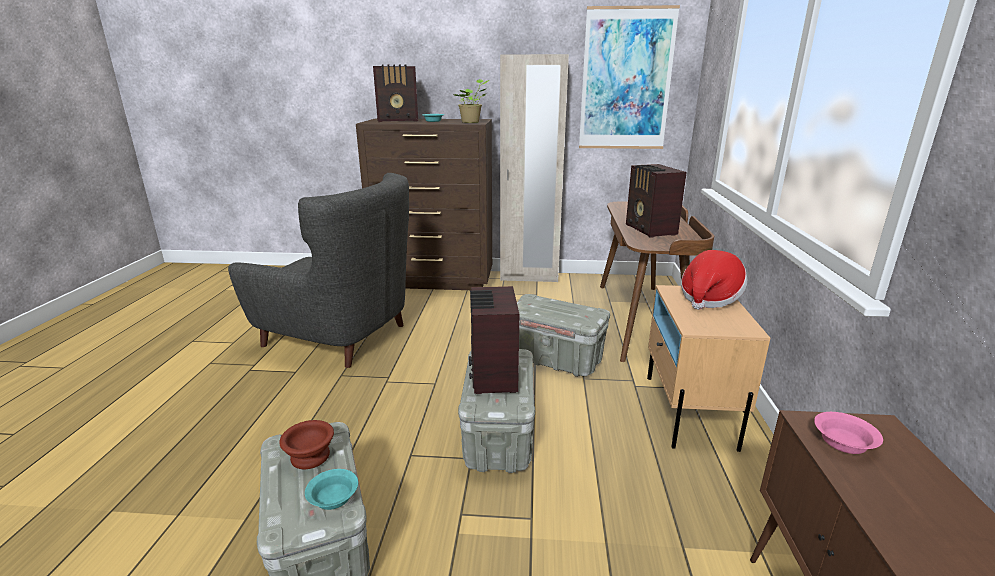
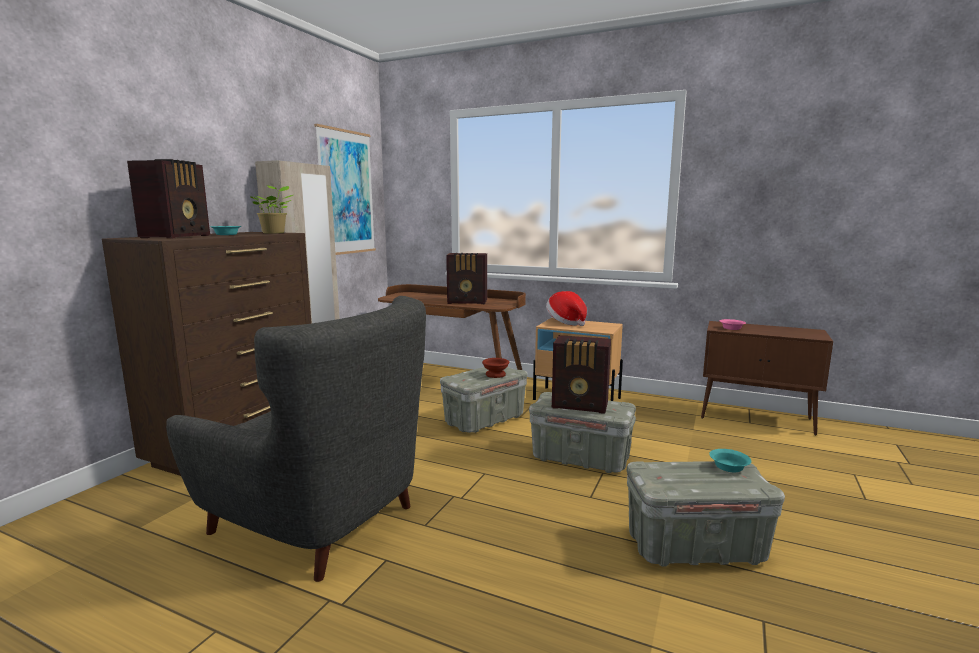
camera: 70 degrees left, 10 degrees down
grey armchair [228,173,409,368] -> grey armchair turned 75 degrees clockwise [166,296,426,582]
brown bowl [279,420,334,469] -> brown bowl moved to [482,358,509,378]

